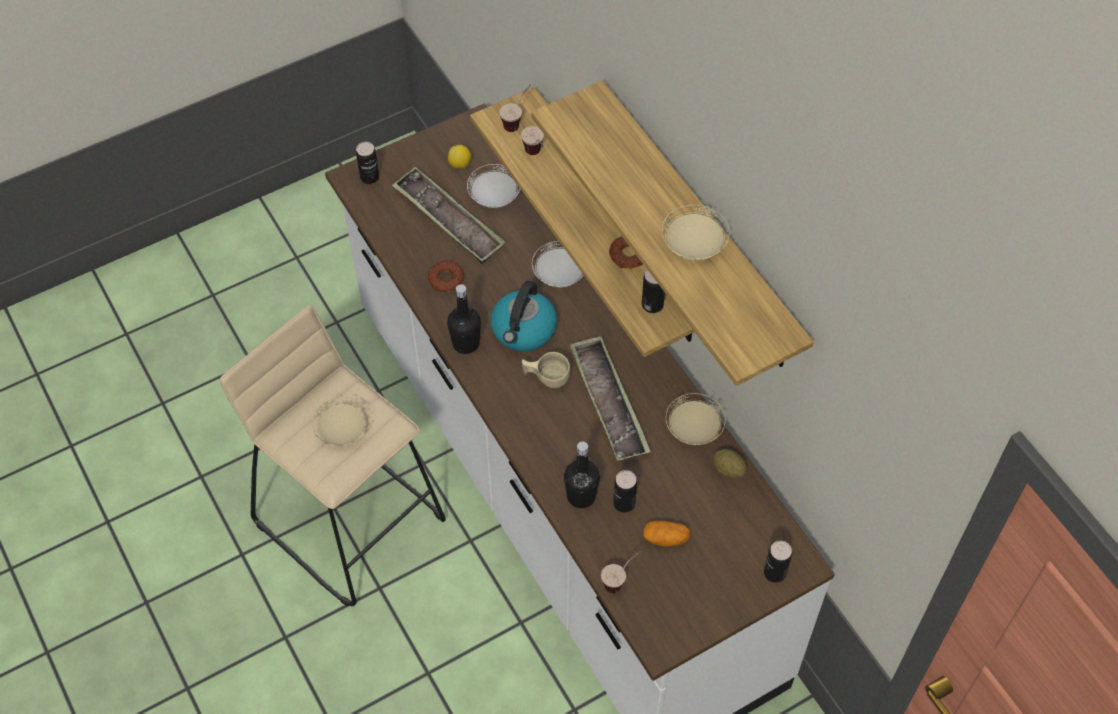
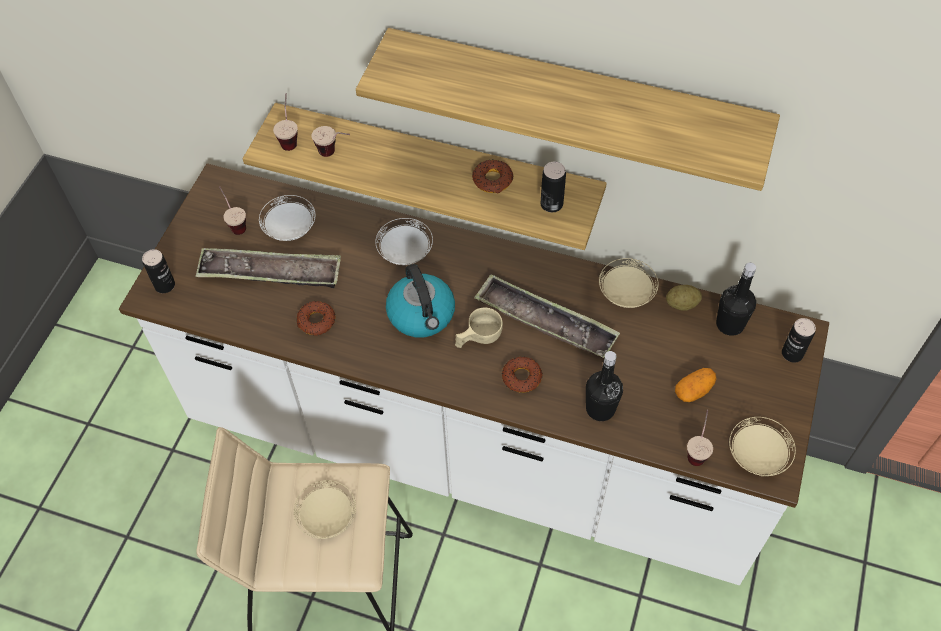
camera: 40 degrees left, 0 degrees up
black bottle [447,284,481,354] -> black bottle moved to [716,263,756,336]
lemon [448,145,471,169] -> cup [219,186,246,235]
can [613,470,637,513] -> none
beige plate [662,205,730,260] -> beige plate moved to [729,417,796,476]
none -> donut [502,357,543,393]

